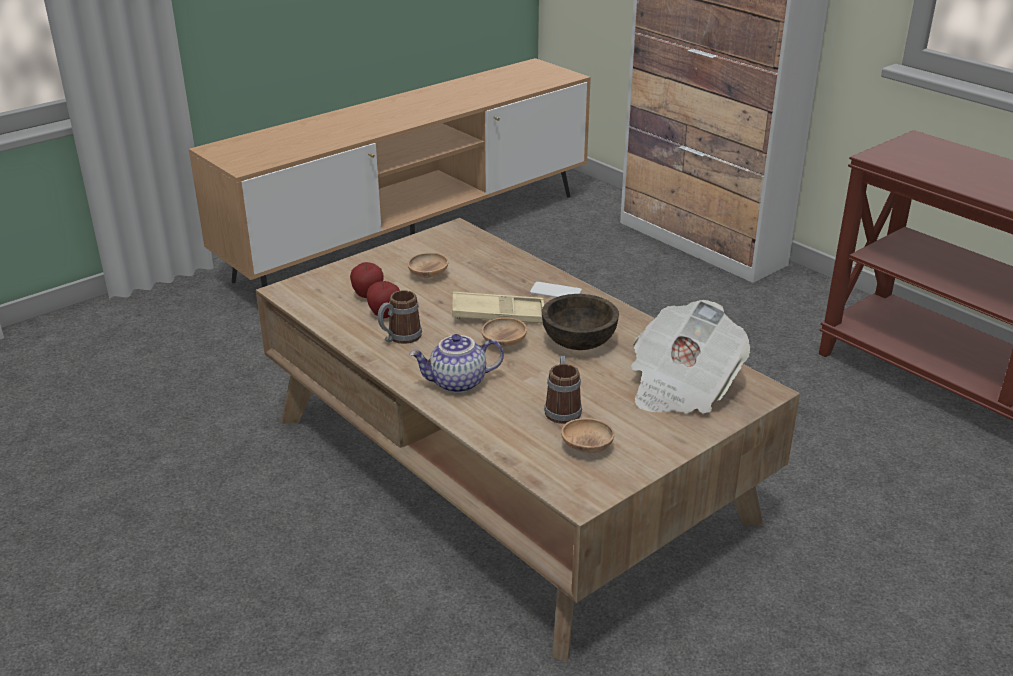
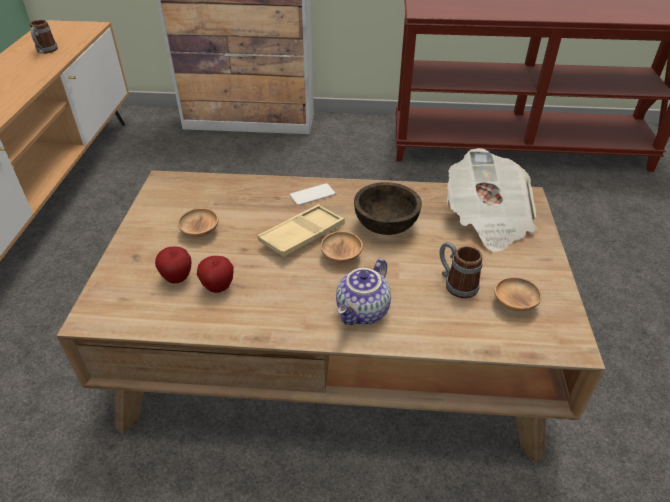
camera: 45 degrees left, 10 degrees up
mug [378,290,422,344] -> mug moved to [30,20,58,54]

